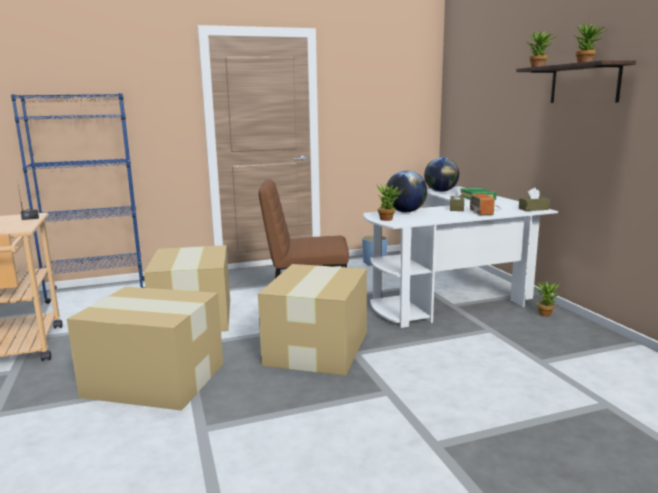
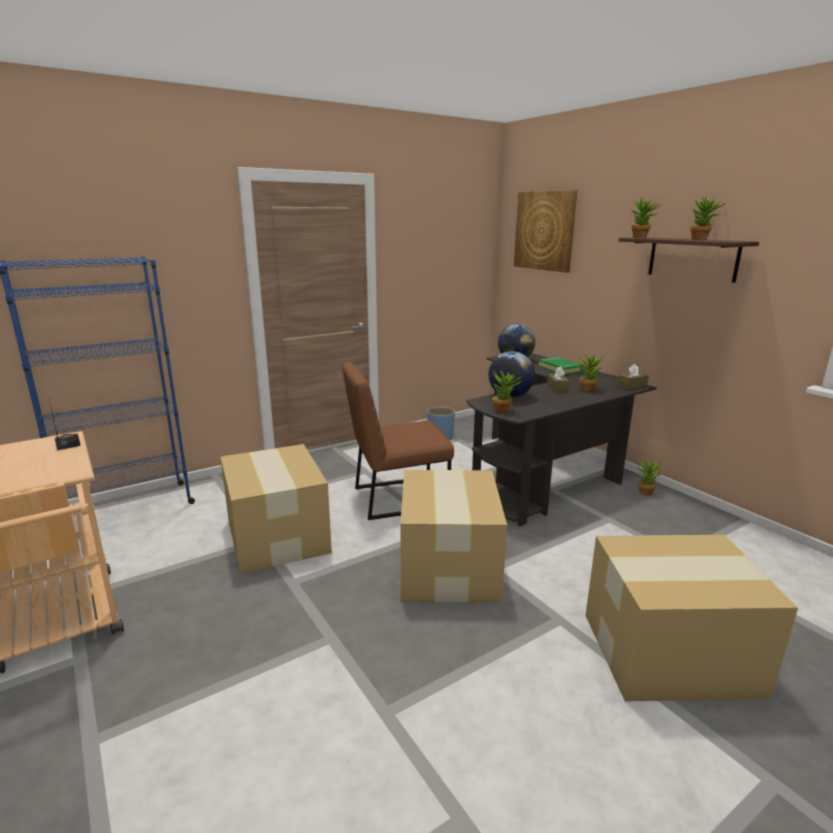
camera: 15 degrees left, 5 degrees up
cardboard box [67,287,223,411] -> cardboard box moved to [585,535,798,701]
white desk [364,186,558,328] -> black desk [466,353,657,526]
radio [470,194,501,215] -> potted plant [577,355,604,391]
none -> picture [514,190,578,273]

